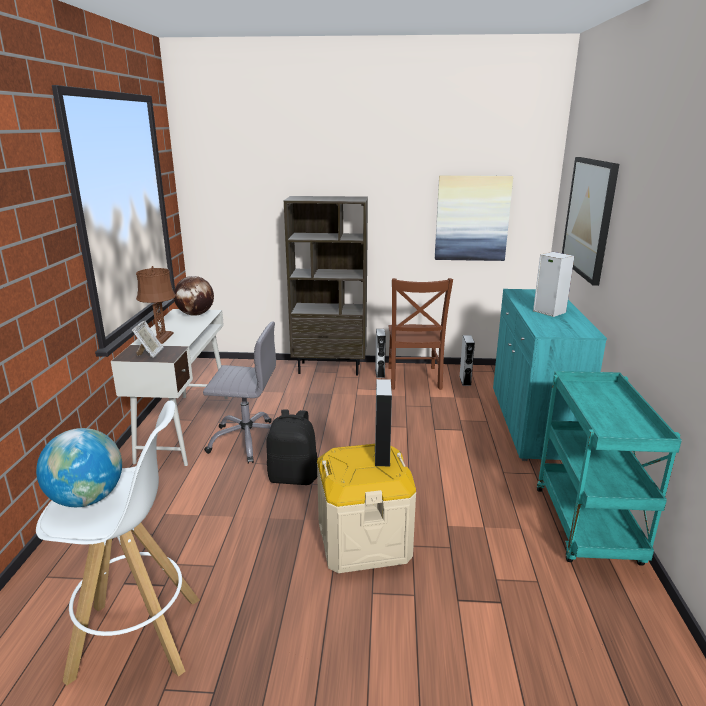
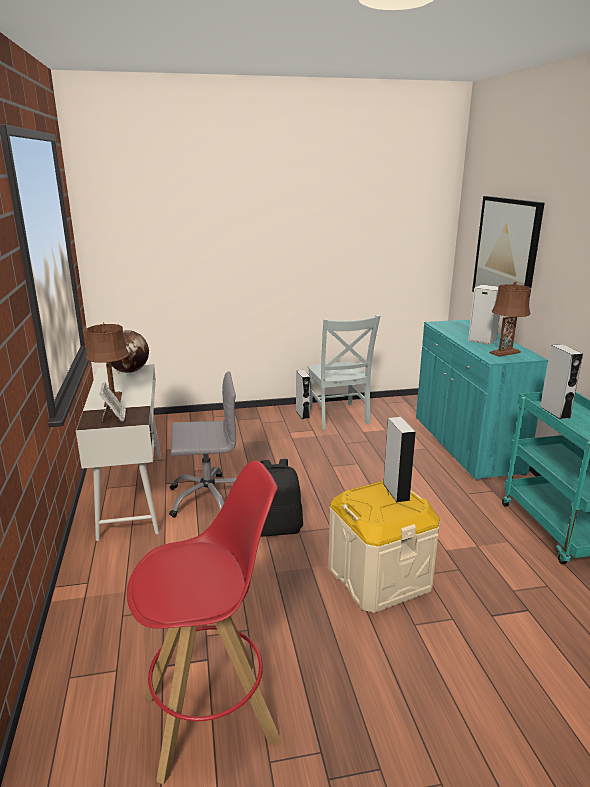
camera: 15 degrees left, 0 degrees up
white stool [36,400,199,686] -> red stool [127,461,281,785]
globe [36,428,122,507] -> none
brown bookcase [284,196,368,376] -> none
brown chair [388,278,453,390] -> grey chair [307,315,380,429]
picture [435,175,513,261] -> none
grey speaker [459,335,475,386] -> grey speaker moved to [540,344,583,419]
none -> brown table lamp [490,282,531,357]

